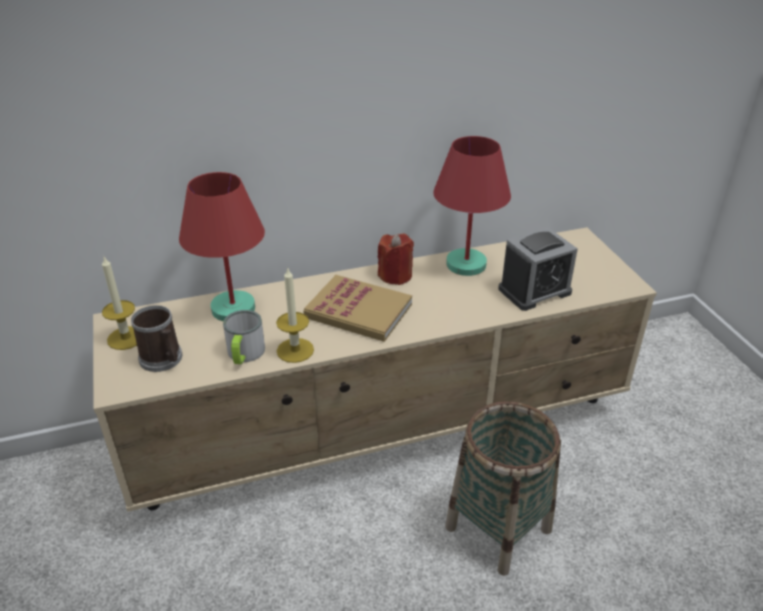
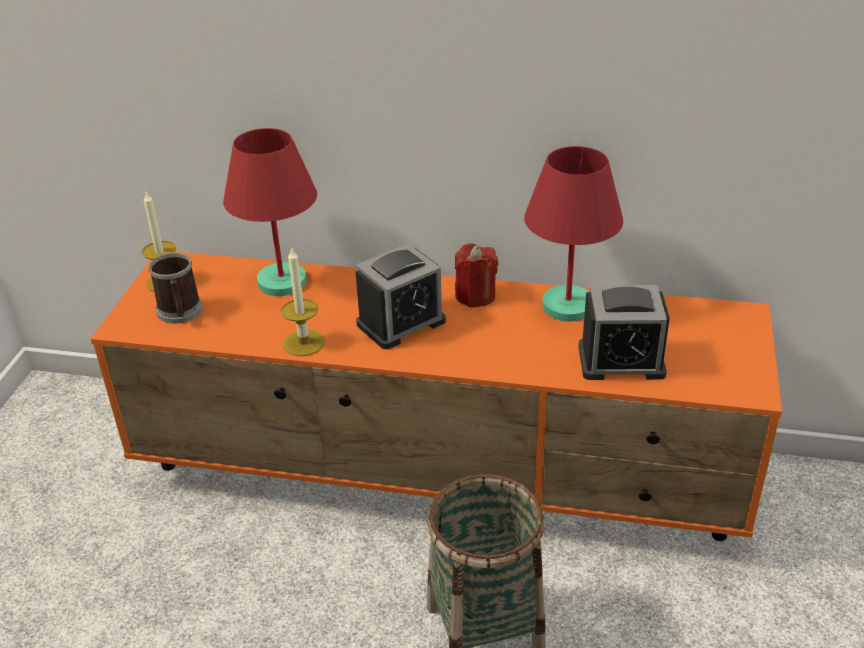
camera: 30 degrees right, 0 degrees up
beige tv stand [93,227,657,512] -> orange tv stand [91,252,782,541]
mug [223,310,265,364] -> none
book [303,275,412,342] -> alarm clock [356,244,446,349]

